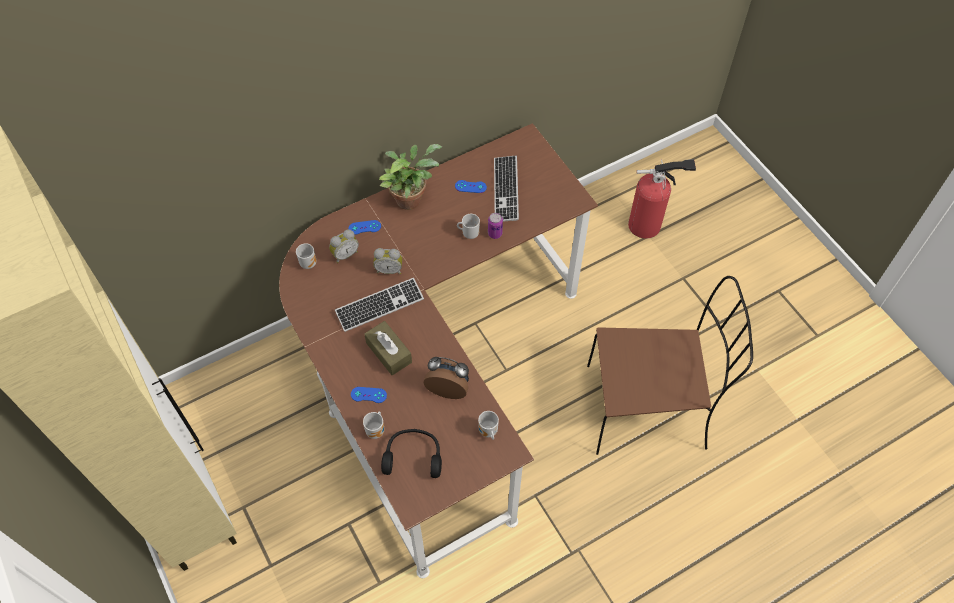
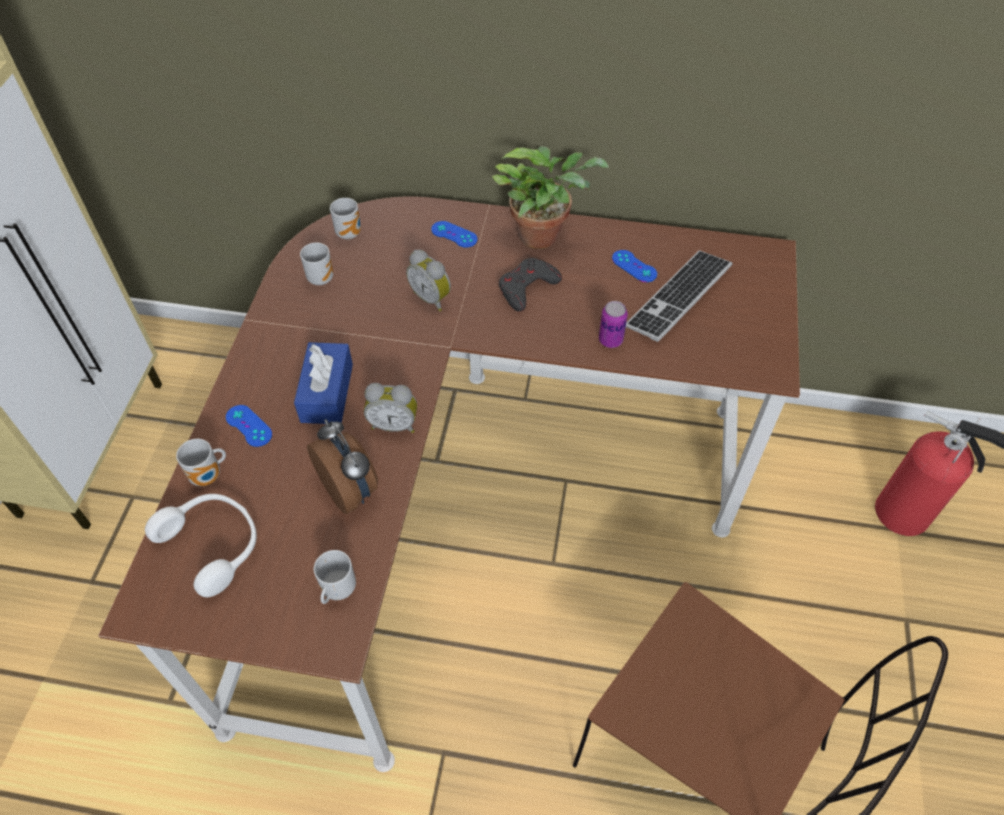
camera: 40 degrees right, 5 degrees down
alarm clock [329,229,359,263] -> alarm clock moved to [364,383,417,433]
keyboard [335,278,424,332] -> none
brown tissue box [364,321,412,375] -> blue tissue box [294,342,353,424]
black headphones [381,429,442,478] -> white headphones [145,494,257,597]
mug [457,214,480,239] -> mug moved to [300,243,333,285]
none -> grey game controller [499,258,562,312]

